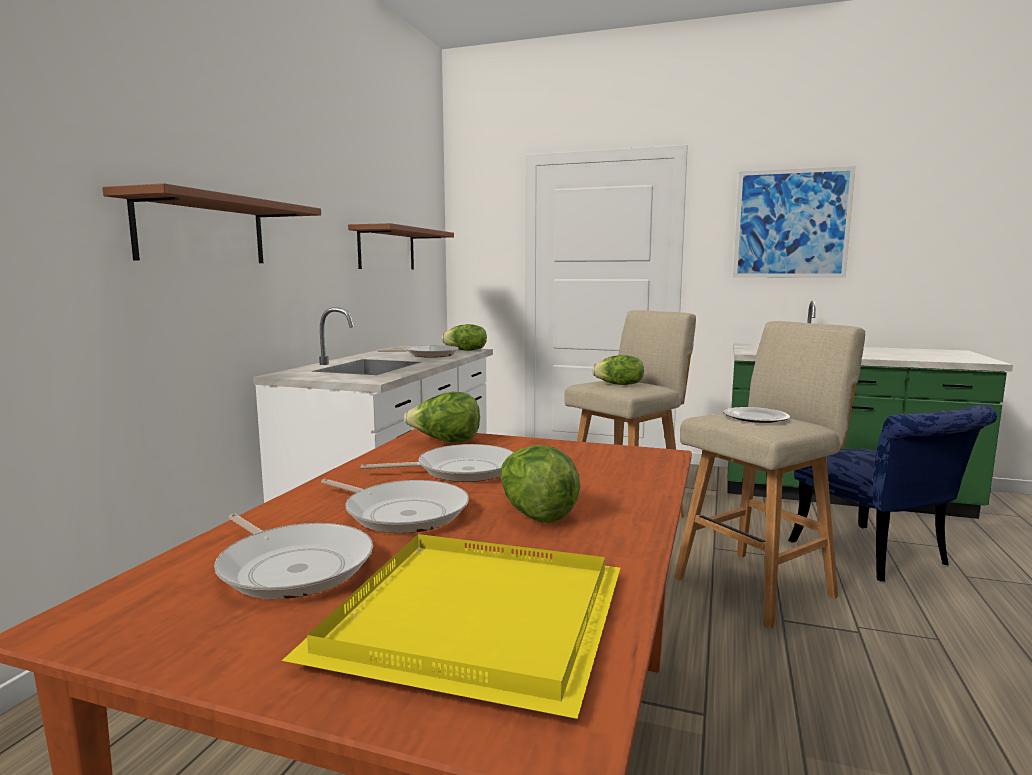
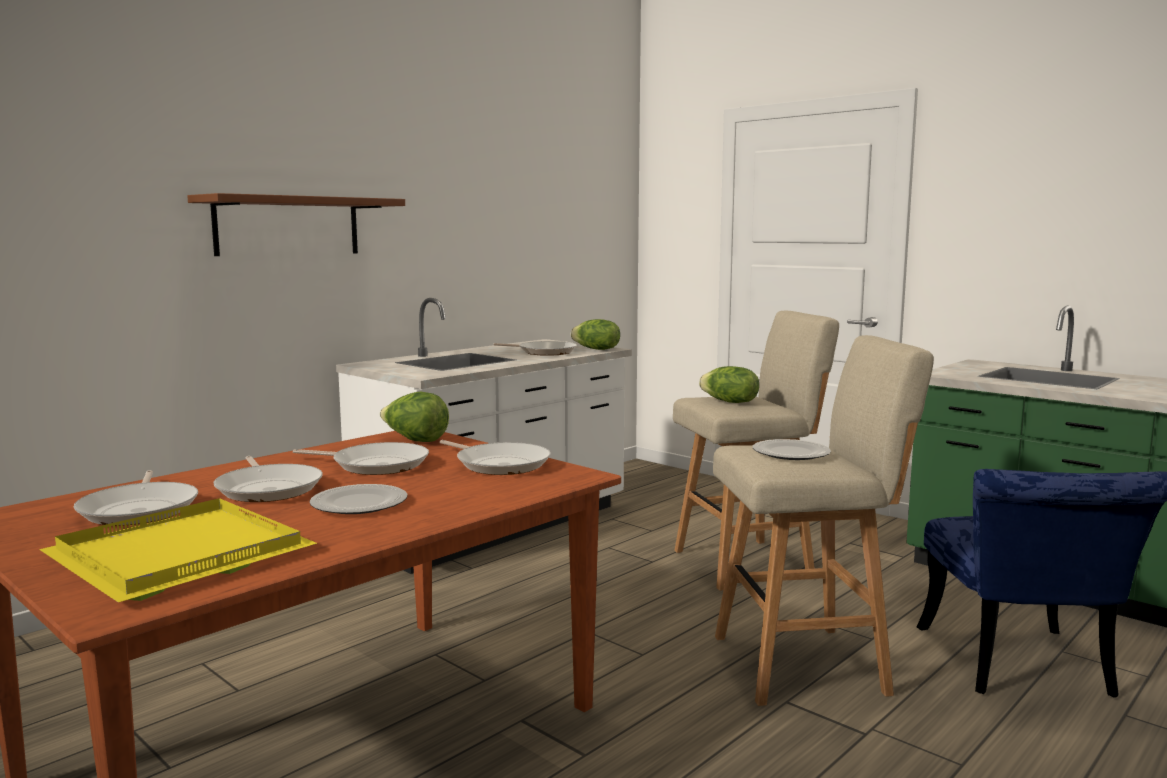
camera: 25 degrees right, 0 degrees up
brown shelf [348,223,454,270] -> none
lettuce [500,445,580,523] -> plate [310,484,408,514]
picture [733,166,856,278] -> none
none -> frying pan [440,440,551,475]

